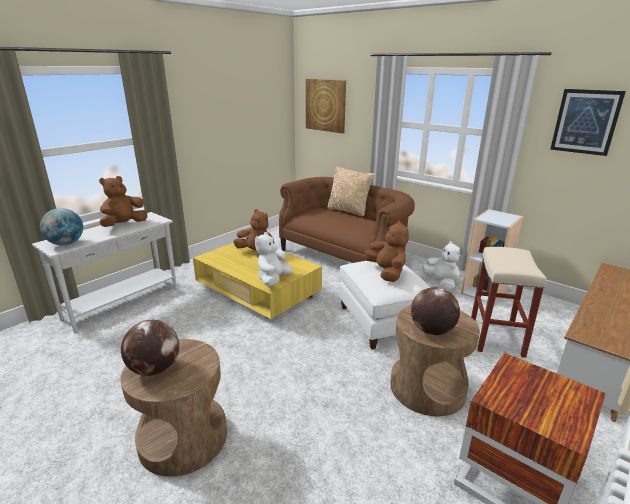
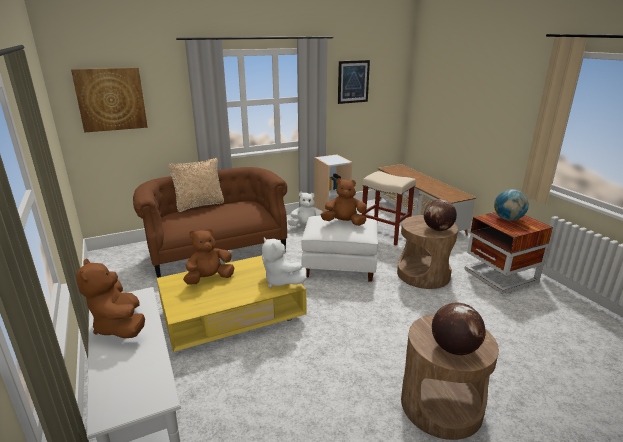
camera: 65 degrees left, 0 degrees up
globe [40,208,83,246] -> globe moved to [494,189,529,221]

